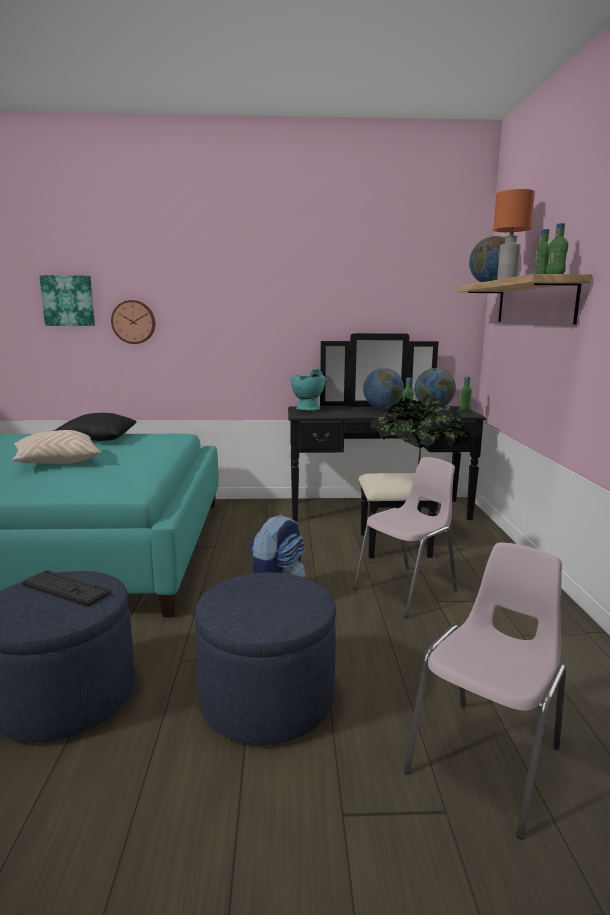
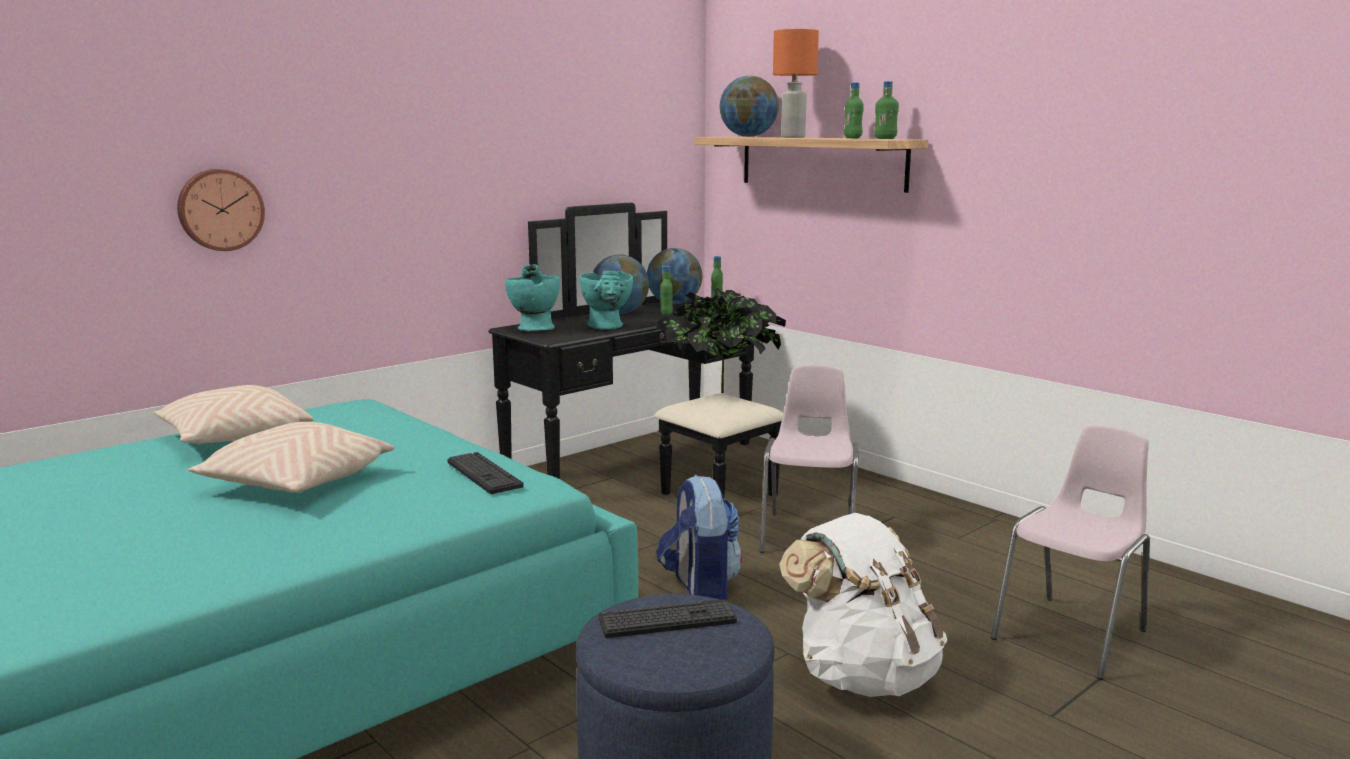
camera: 40 degrees left, 0 degrees up
picture [40,275,95,326] -> none
black pillow [54,413,136,441] -> beige pillow [153,385,314,445]
blue ottoman [194,572,336,745] -> white backpack [779,513,947,697]
pink chair [404,542,566,839] -> pink chair turned 45 degrees clockwise [991,425,1150,680]
none -> keyboard [447,452,524,494]
none -> turquoise vase [580,271,633,330]

